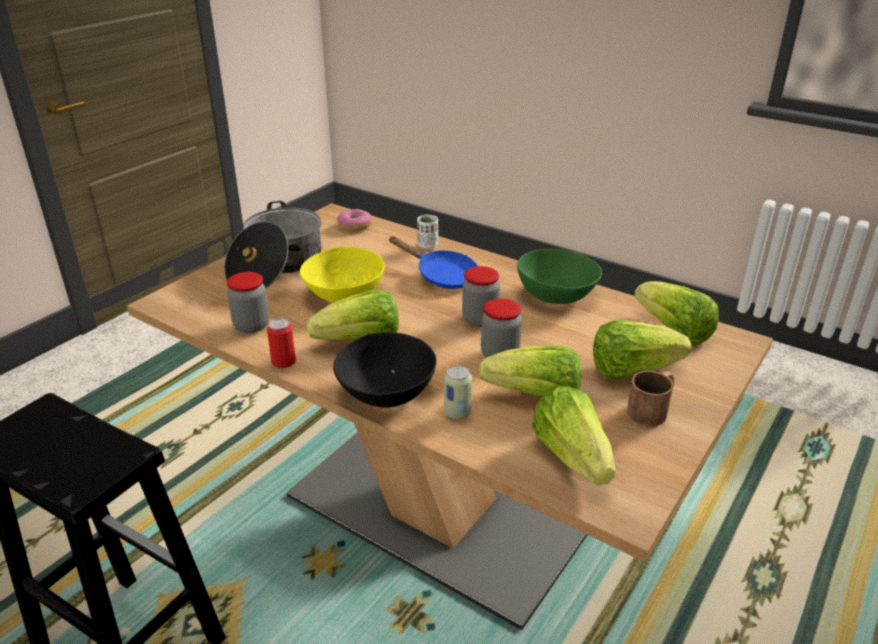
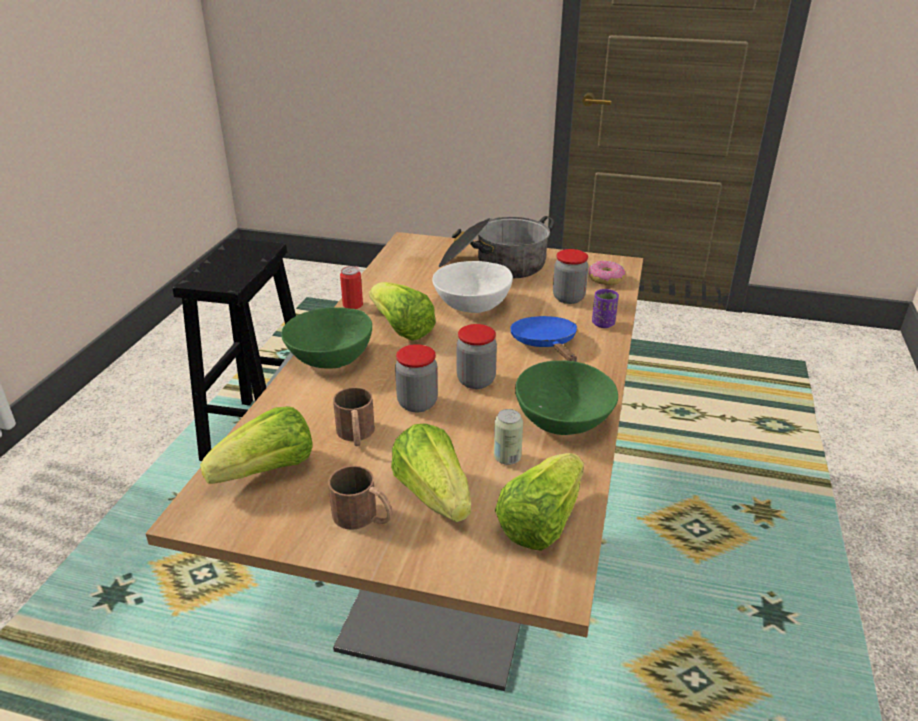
camera: 70 degrees right, 0 degrees up
jar [227,272,269,333] -> jar moved to [553,249,588,304]
yellow bowl [300,247,385,303] -> white bowl [432,261,513,313]
black bowl [333,332,437,408] -> green bowl [281,307,372,368]
blue frying pan [389,236,478,289] -> blue frying pan turned 150 degrees clockwise [510,316,577,362]
white cup [417,215,438,249] -> purple cup [592,289,619,328]
can [444,366,472,419] -> can moved to [494,409,523,465]
lettuce [479,346,582,397] -> brown mug [333,387,375,446]

